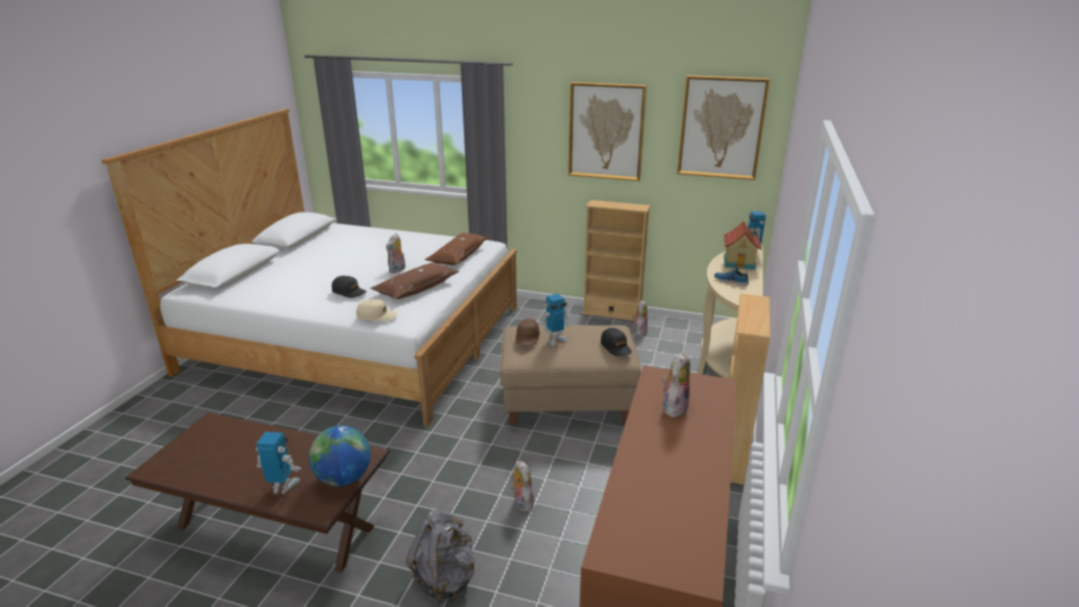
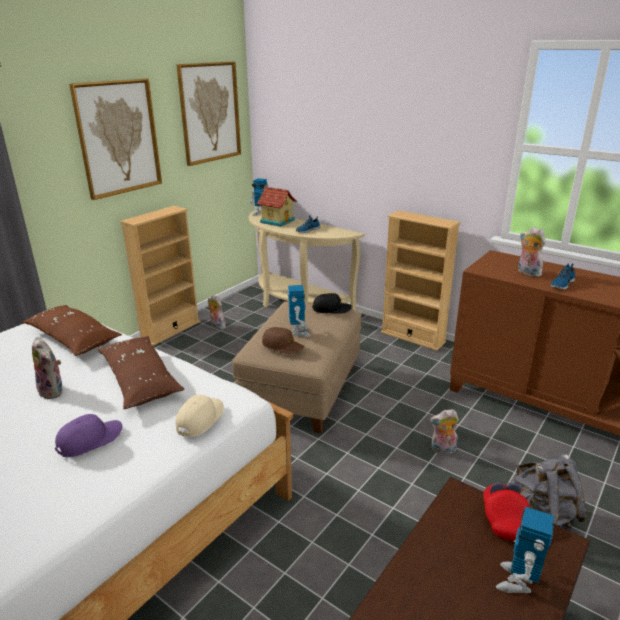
camera: 70 degrees left, 0 degrees up
globe [309,426,371,487] -> red cap [483,482,529,541]
black cap [332,276,367,298] -> purple cap [55,414,122,457]
none -> shoe [550,263,575,289]

